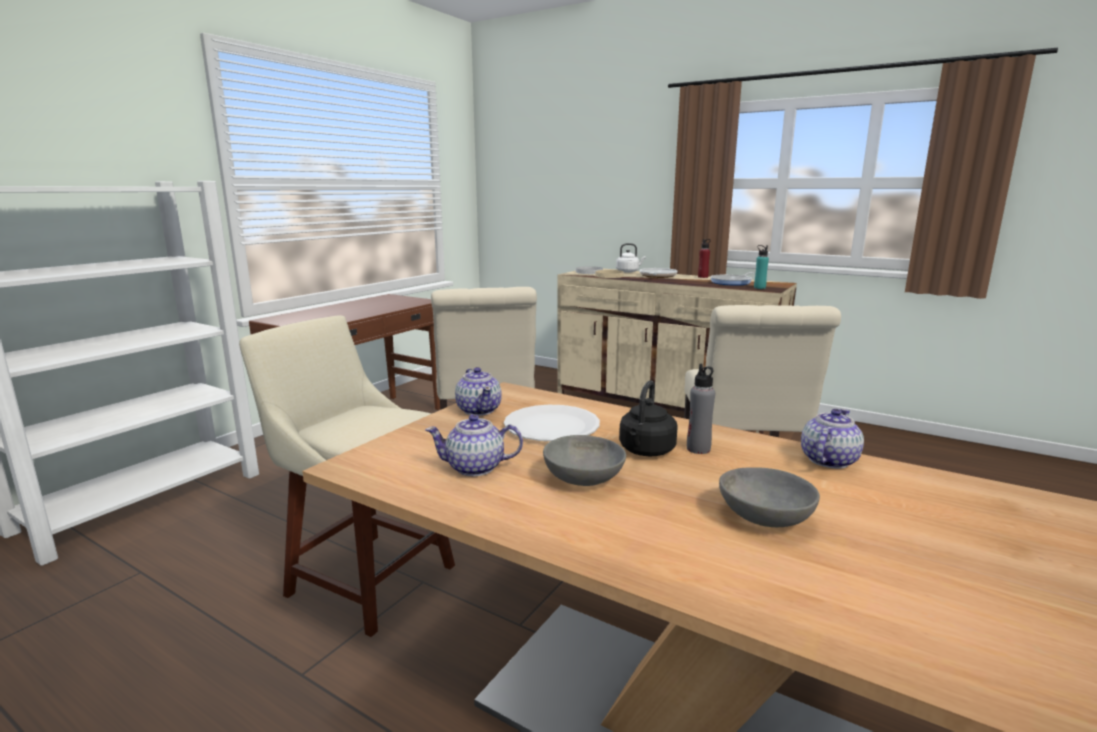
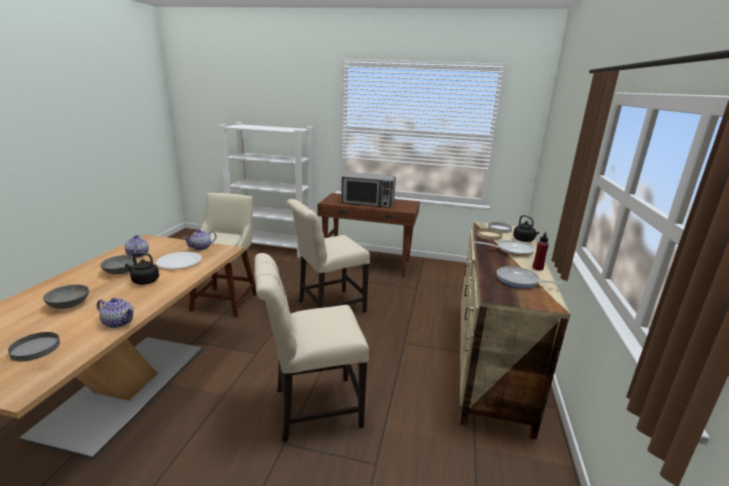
camera: 70 degrees right, 5 degrees up
white kettle [616,243,646,273] -> black kettle [513,215,539,242]
grey bottle [687,364,715,454] -> none
turquoise bottle [754,245,769,289] -> none
none -> grey plate [8,332,60,361]
none -> microwave [341,172,396,208]

